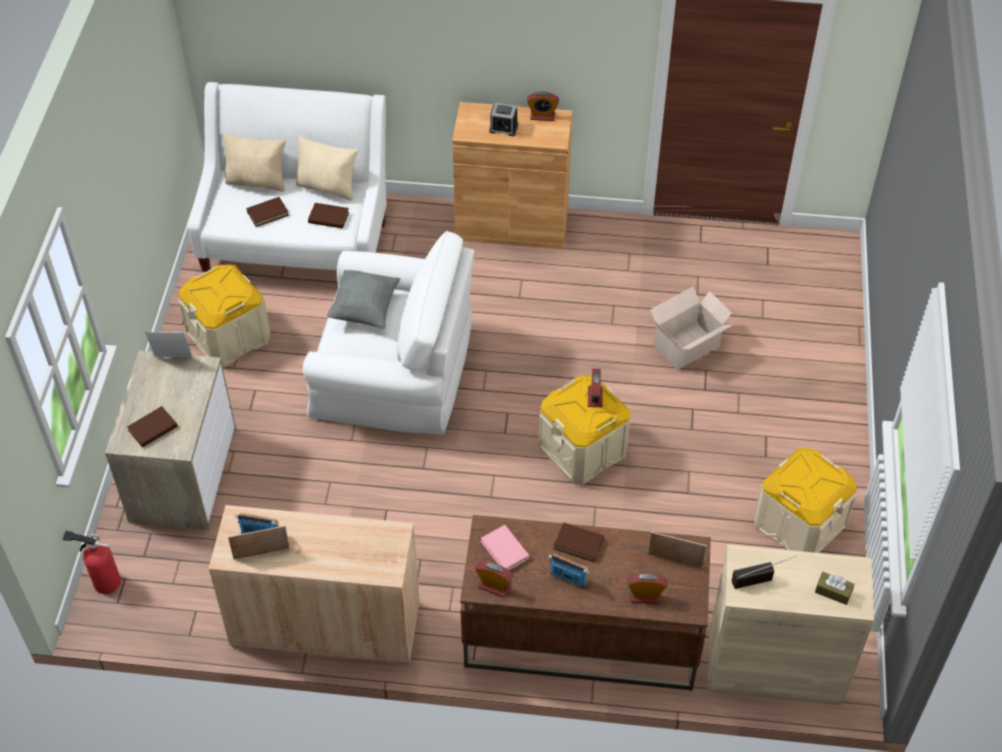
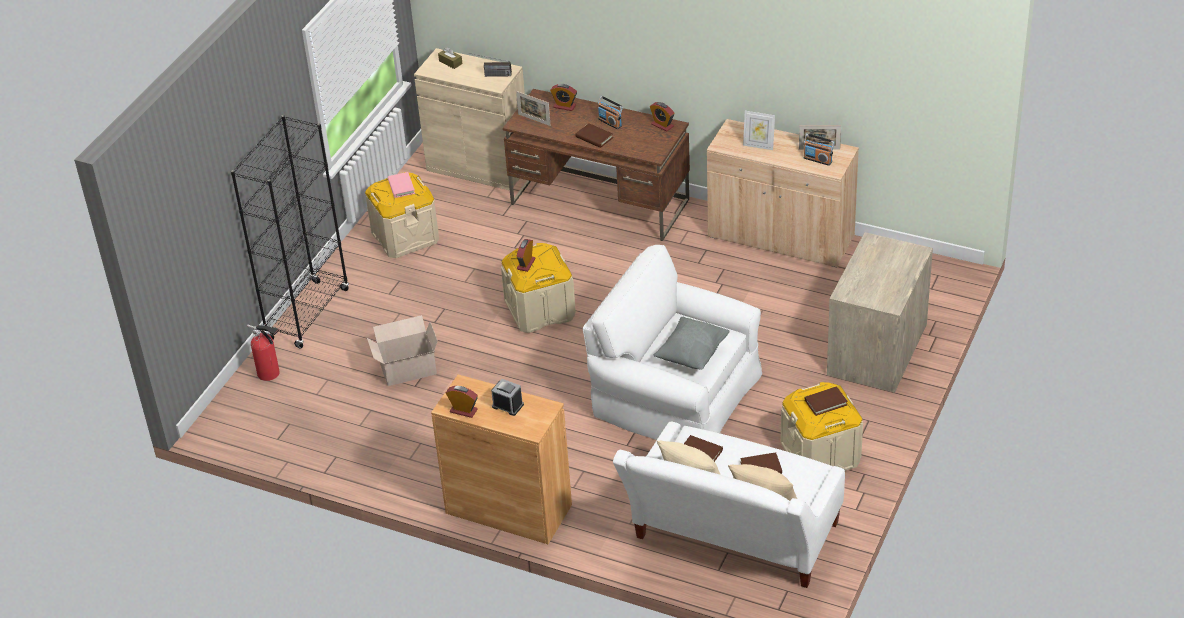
camera: 160 degrees left, 10 degrees down
fire extinguisher [62,531,121,594] -> fire extinguisher moved to [247,324,280,381]
brown book [127,406,177,447] -> brown book moved to [805,386,848,416]
picture frame [145,332,192,357] -> picture frame moved to [743,111,775,150]
pink book [481,525,530,570] -> pink book moved to [388,172,415,198]
none -> black bookcase [231,115,349,348]

